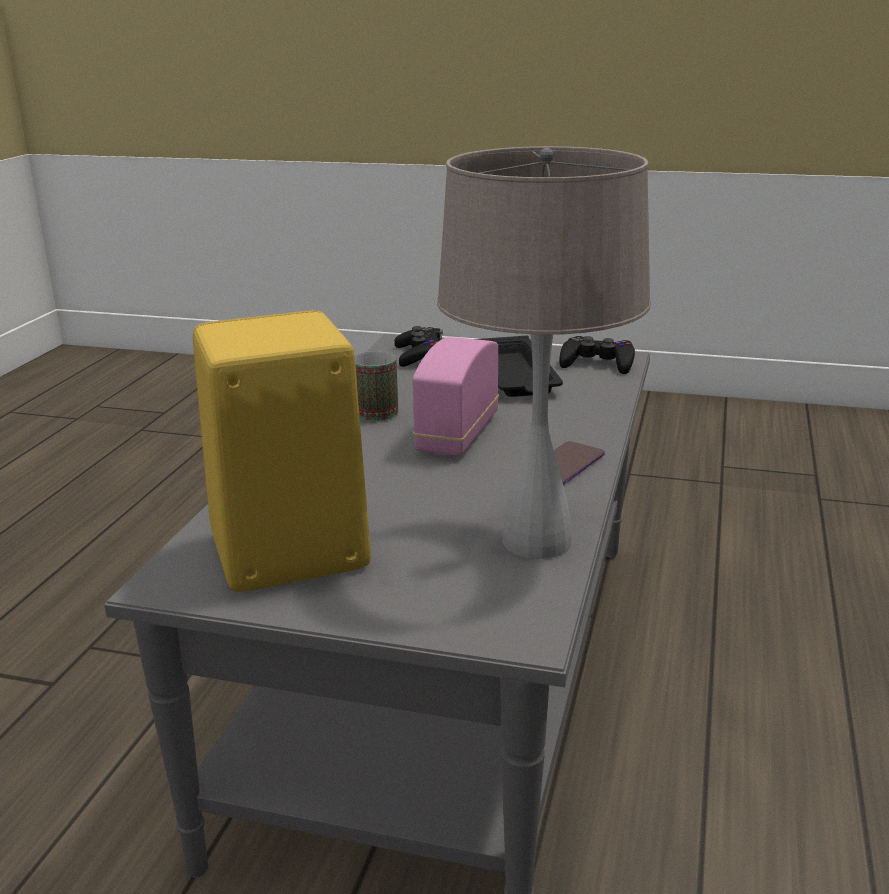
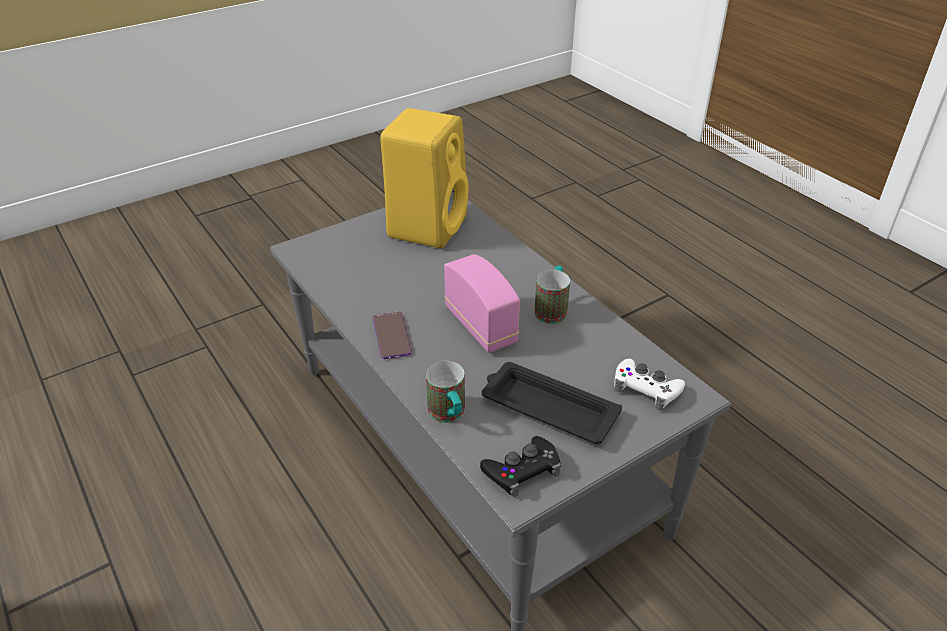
camera: 130 degrees right, 15 degrees up
black game controller [394,326,443,367] -> white game controller [614,359,685,410]
beige table lamp [437,146,651,559] -> none
none -> mug [426,360,465,423]

